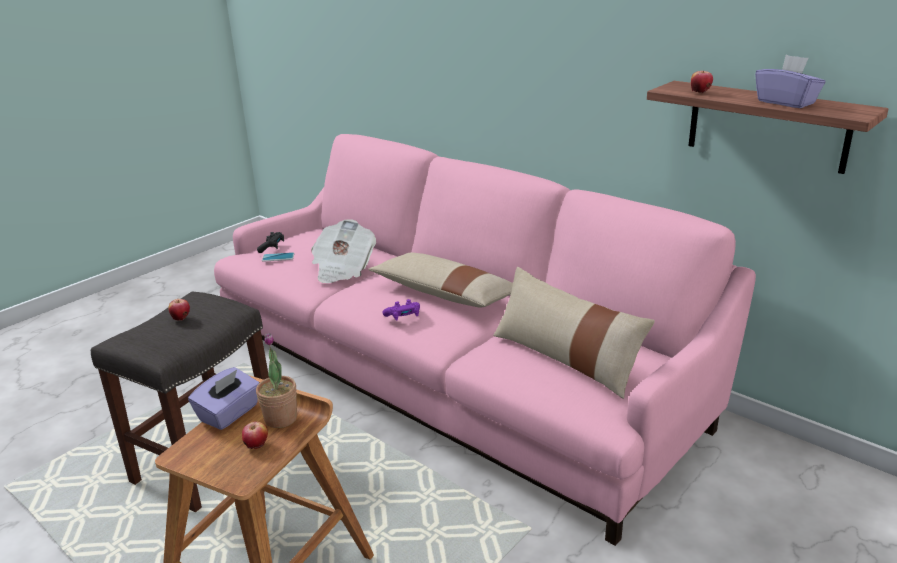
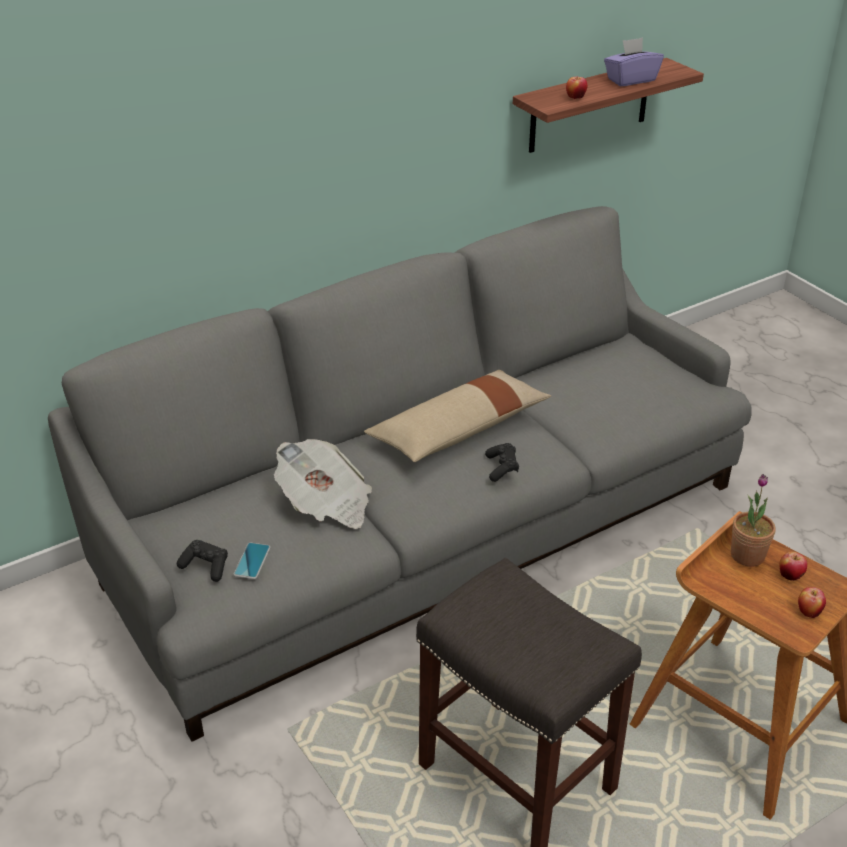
camera: 75 degrees left, 10 degrees up
apple [169,299,190,321] -> apple moved to [798,587,826,618]
purple tissue box [188,367,260,430] -> none
pink sofa [214,134,756,546] -> grey sofa [48,206,752,742]
purple game controller [383,299,420,321] -> black game controller [485,443,519,482]
beige pillow [493,267,655,399] -> none

